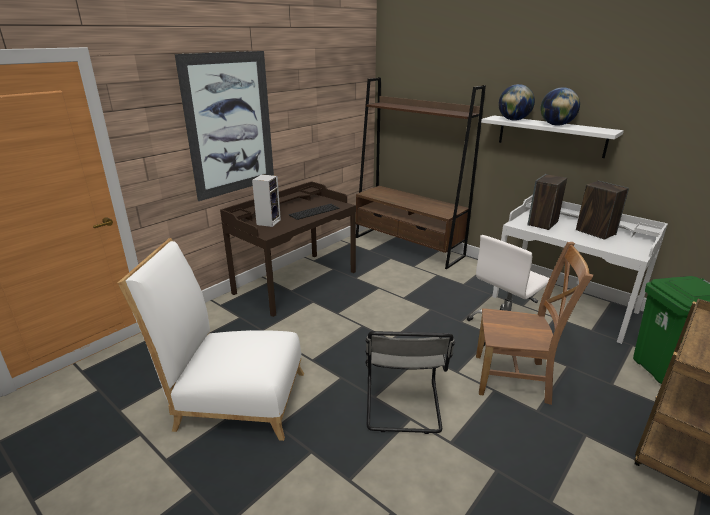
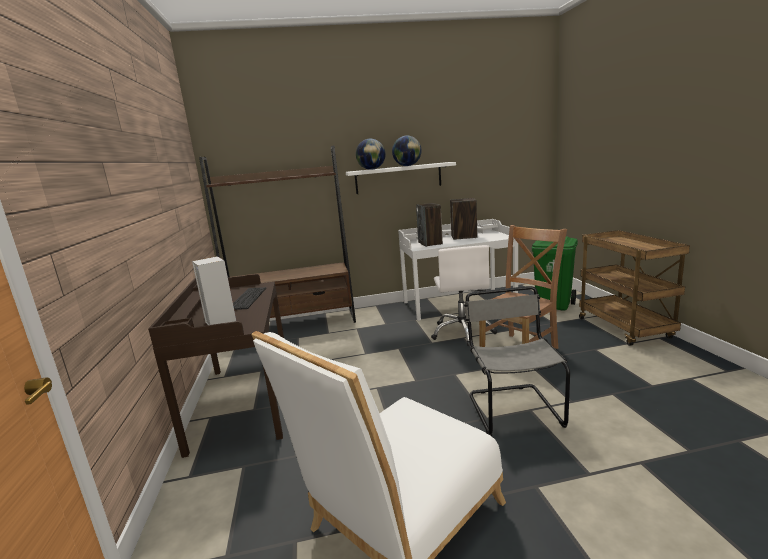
camera: 50 degrees left, 10 degrees down
picture [174,51,274,201] -> none
grey chair [365,331,455,434] -> grey chair turned 135 degrees counterclockwise [464,286,570,436]

